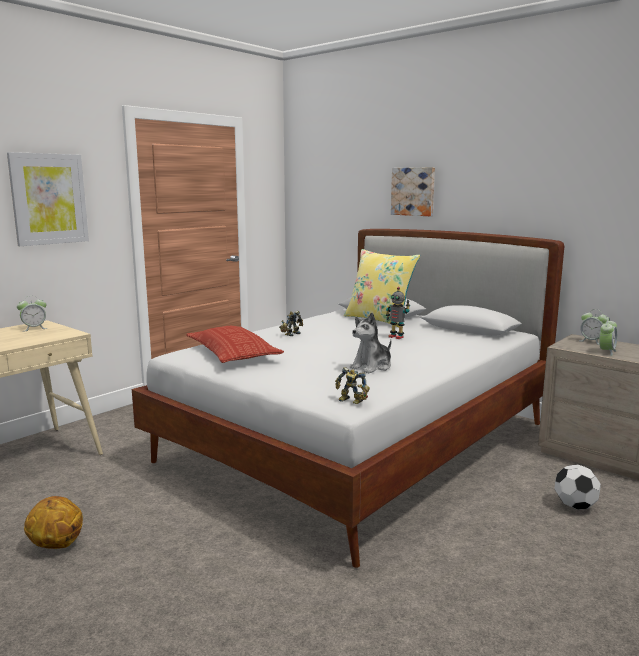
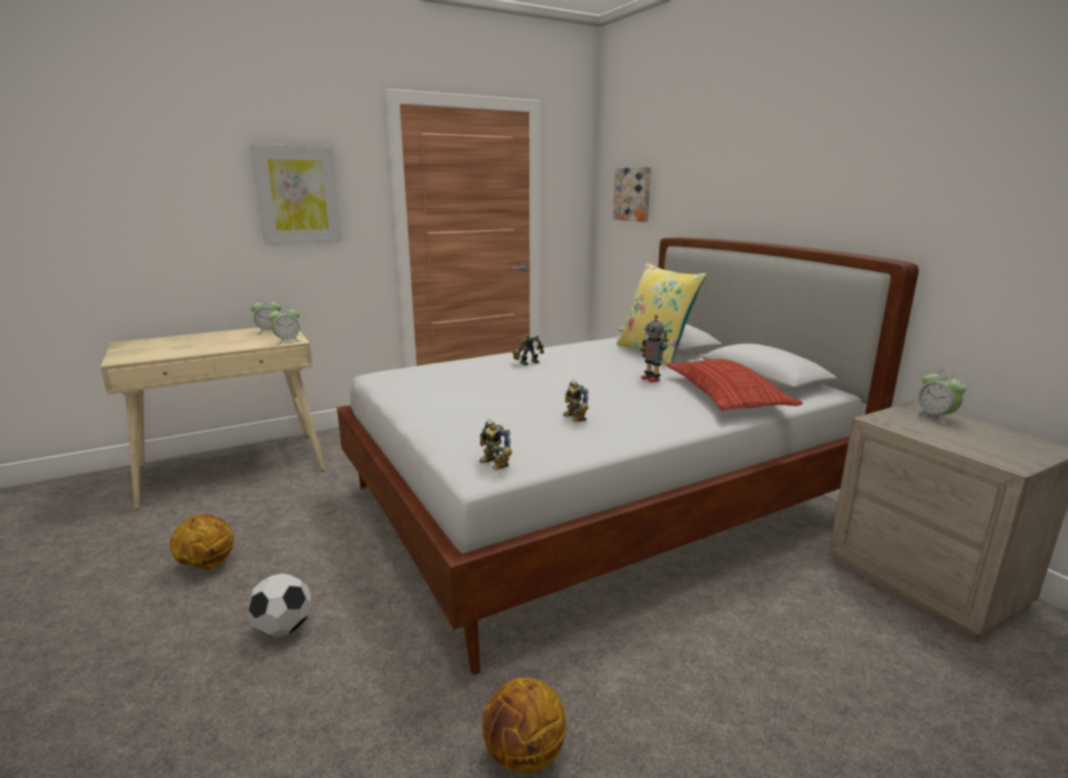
camera: 20 degrees right, 5 degrees up
pillow [186,326,284,363] -> pillow moved to [666,359,803,411]
plush toy [350,313,391,374] -> toy robot [563,380,589,422]
picture [391,167,435,216] -> picture moved to [613,167,651,222]
football [554,464,601,510] -> football moved to [246,573,311,638]
alarm clock [599,318,617,356] -> alarm clock moved to [268,305,302,345]
none -> basketball [482,678,566,774]

